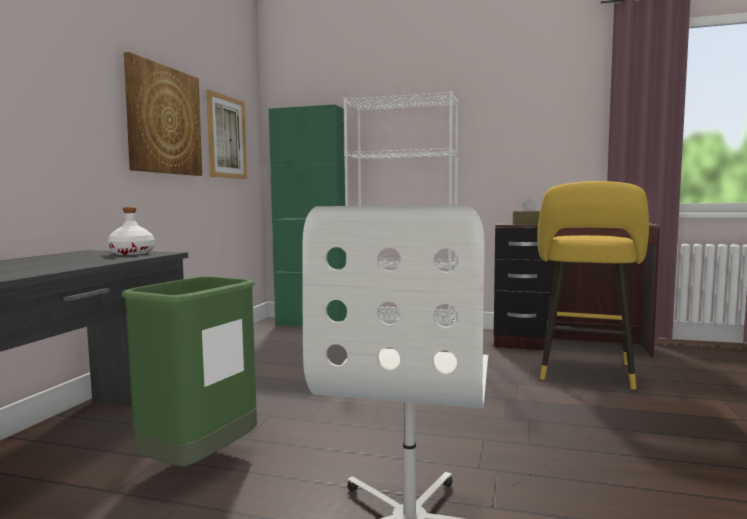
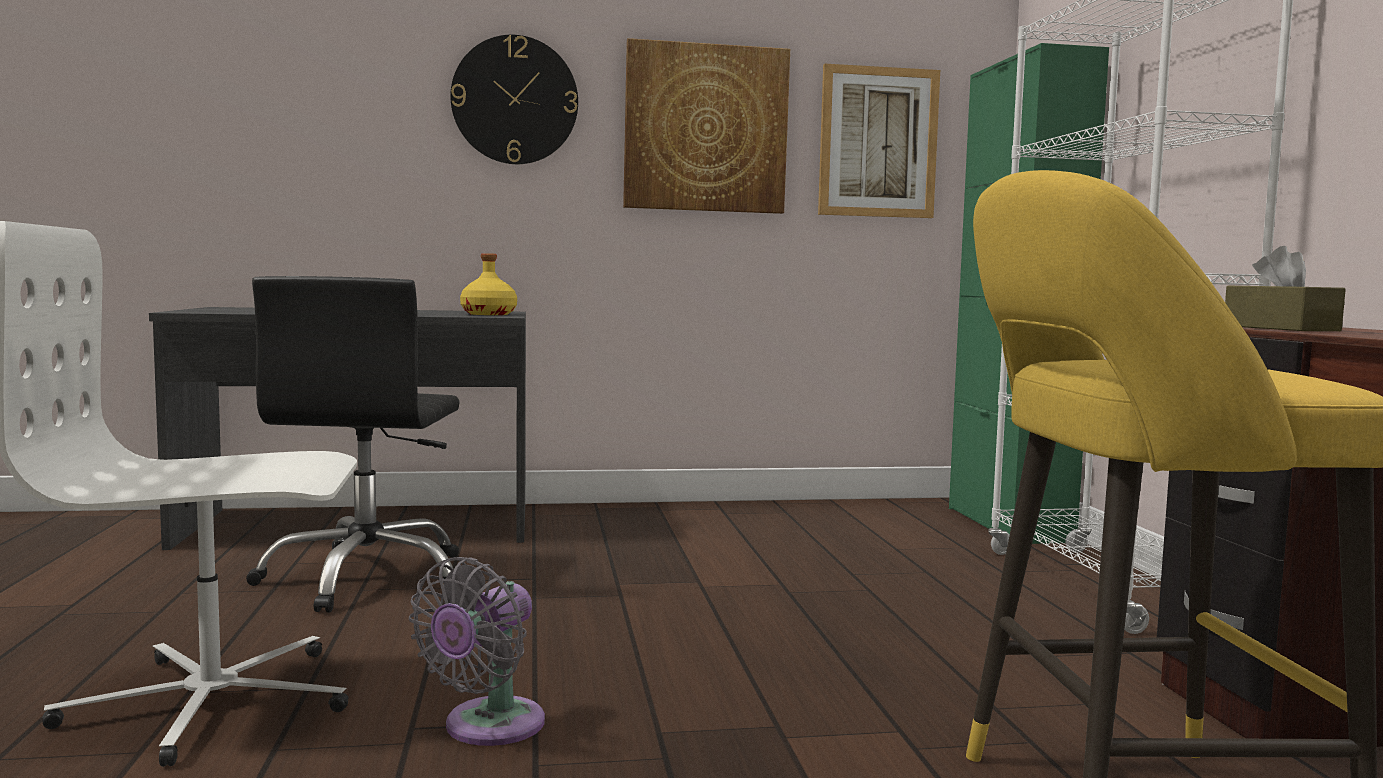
camera: 65 degrees right, 0 degrees up
white bottle [107,207,155,255] -> yellow bottle [460,253,517,315]
green trash can [121,276,257,466] -> black office chair [246,276,460,613]
none -> grey fan [409,557,545,746]
none -> wall clock [450,35,578,164]

